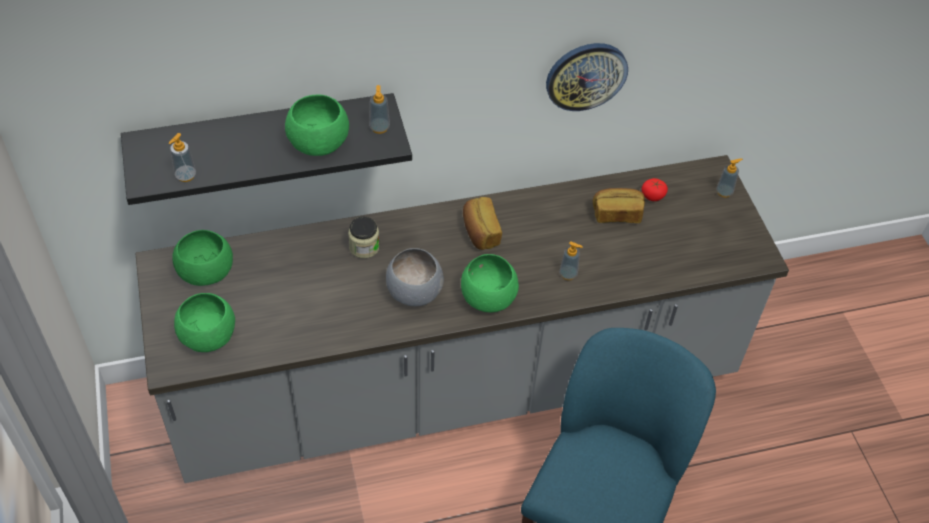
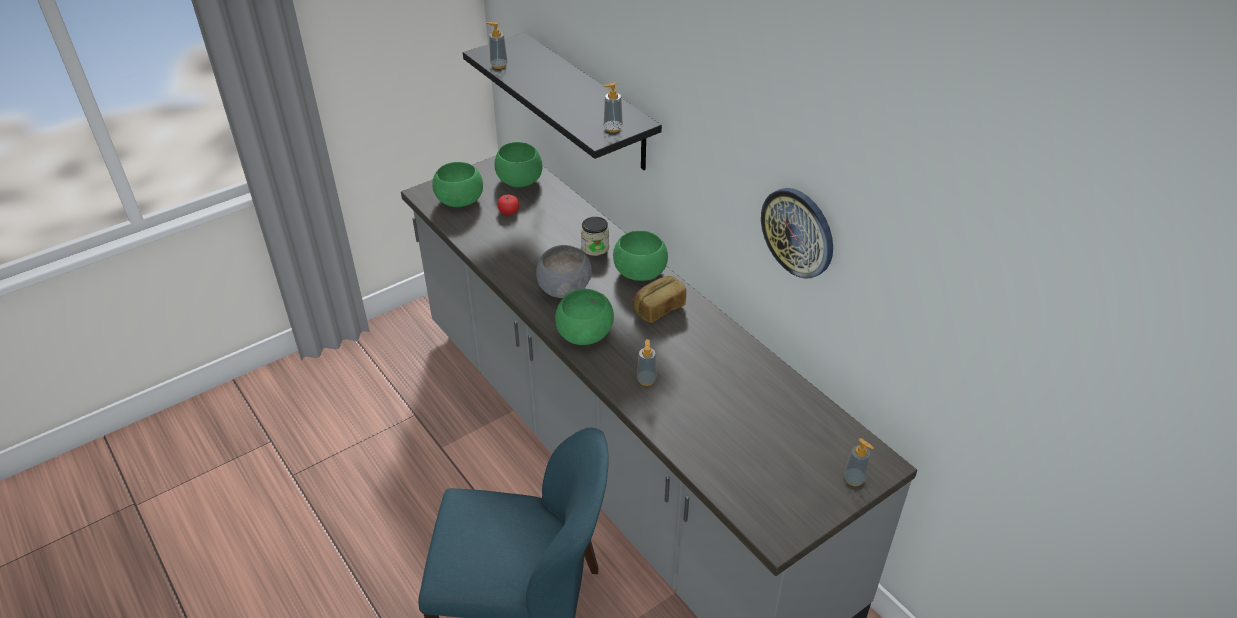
camera: 70 degrees right, 10 degrees down
green bowl [285,94,349,156] -> green bowl moved to [613,230,668,281]
bread [593,188,645,223] -> none
tomato [642,178,668,201] -> tomato moved to [498,195,519,215]

